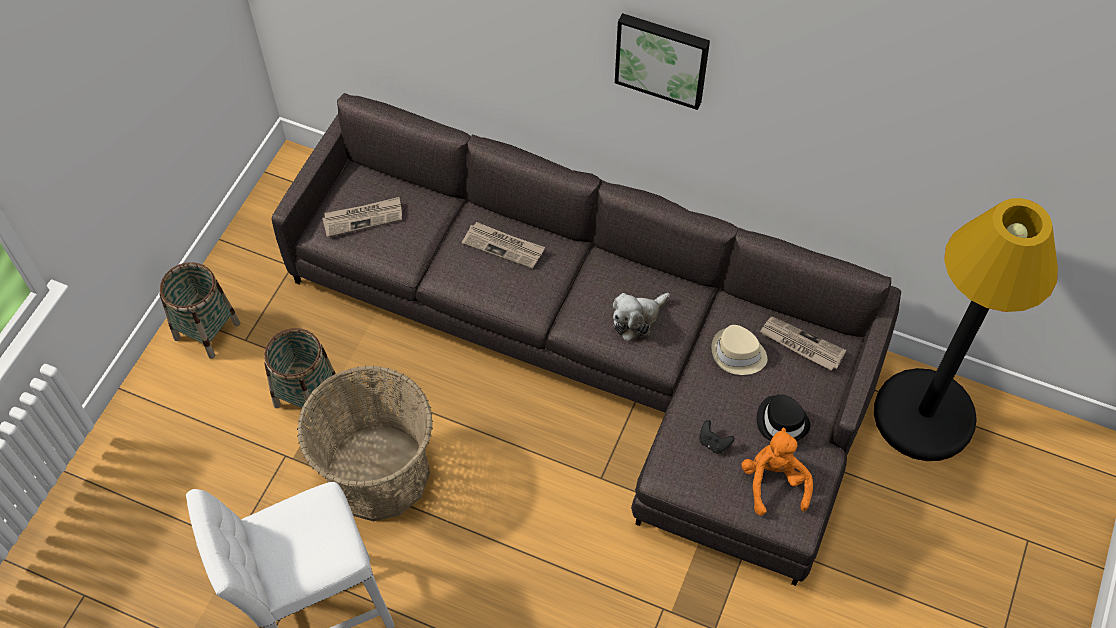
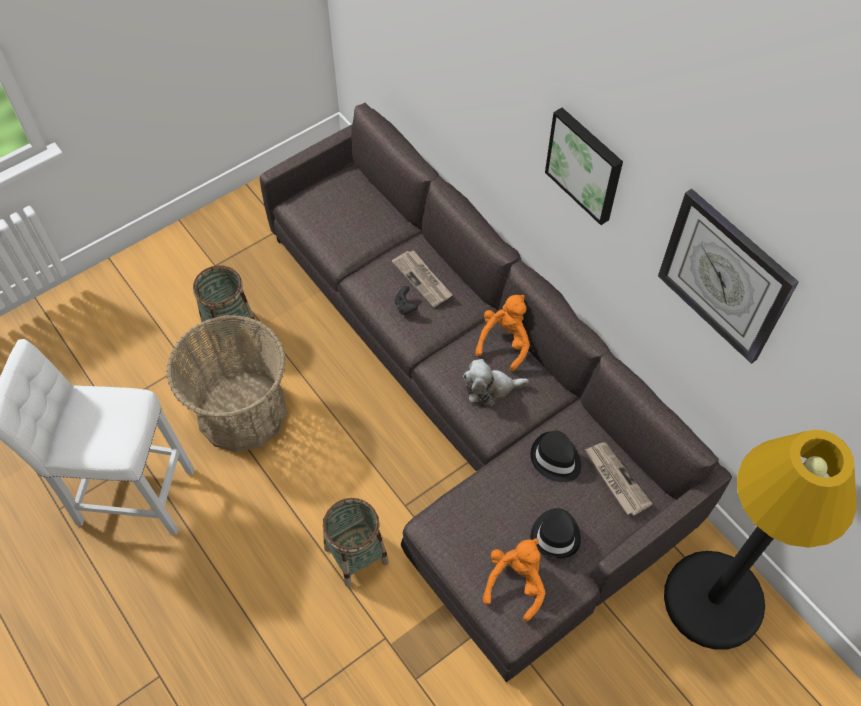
camera: 30 degrees right, 0 degrees up
basket [159,262,241,359] -> basket moved to [323,498,389,587]
newspaper [322,197,402,237] -> none
black game controller [699,420,734,454] -> black game controller moved to [395,286,418,315]
beige hat [711,325,767,375] -> black hat [531,431,581,482]
none -> orange plush toy [475,295,530,371]
none -> wall clock [658,189,799,364]

